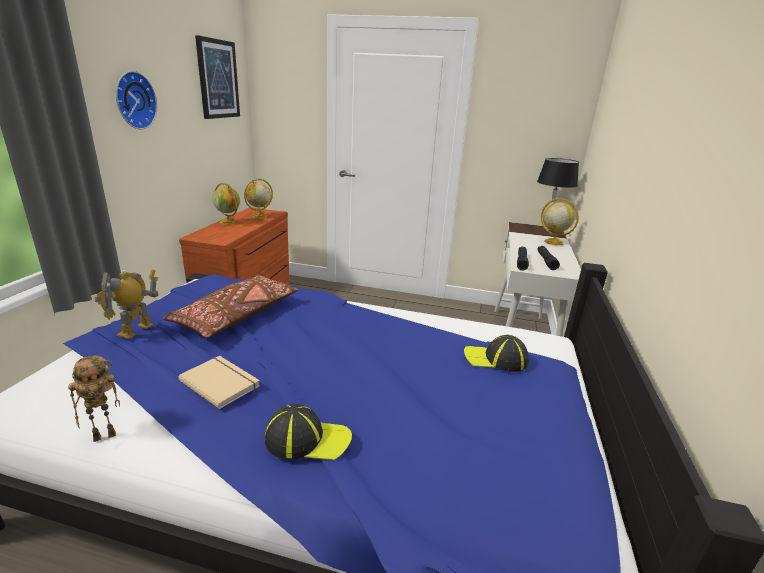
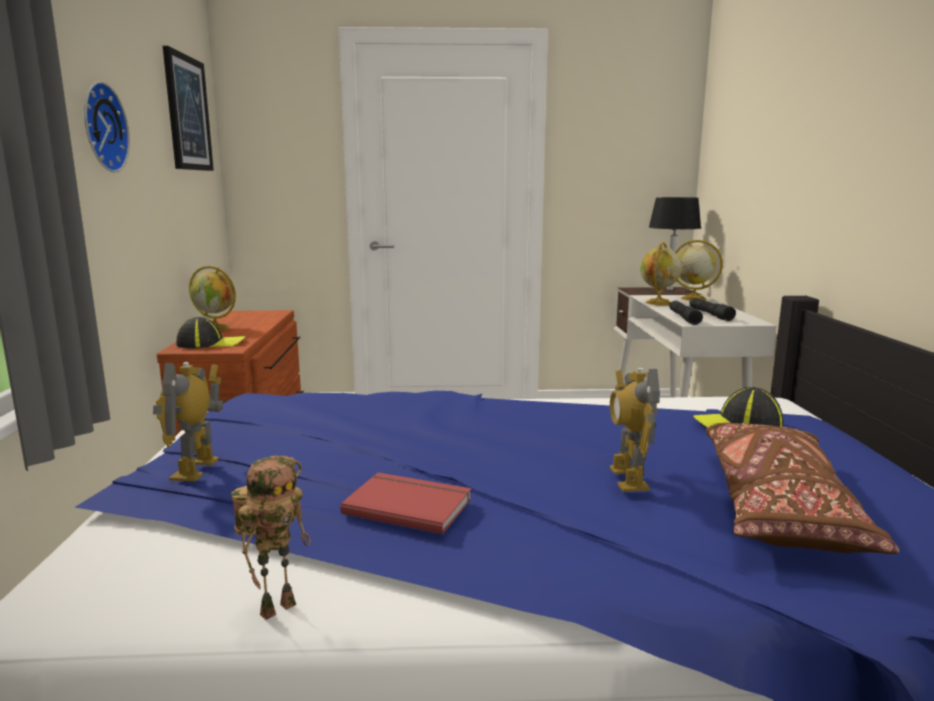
camera: 15 degrees left, 10 degrees down
brown pillow [162,275,298,338] -> brown pillow moved to [706,423,899,554]
beige book [178,356,260,410] -> red book [340,472,472,534]
globe [244,179,273,218] -> globe moved to [640,242,682,305]
cap [265,404,352,460] -> cap moved to [176,317,246,348]
none -> toy robot [610,368,660,492]

